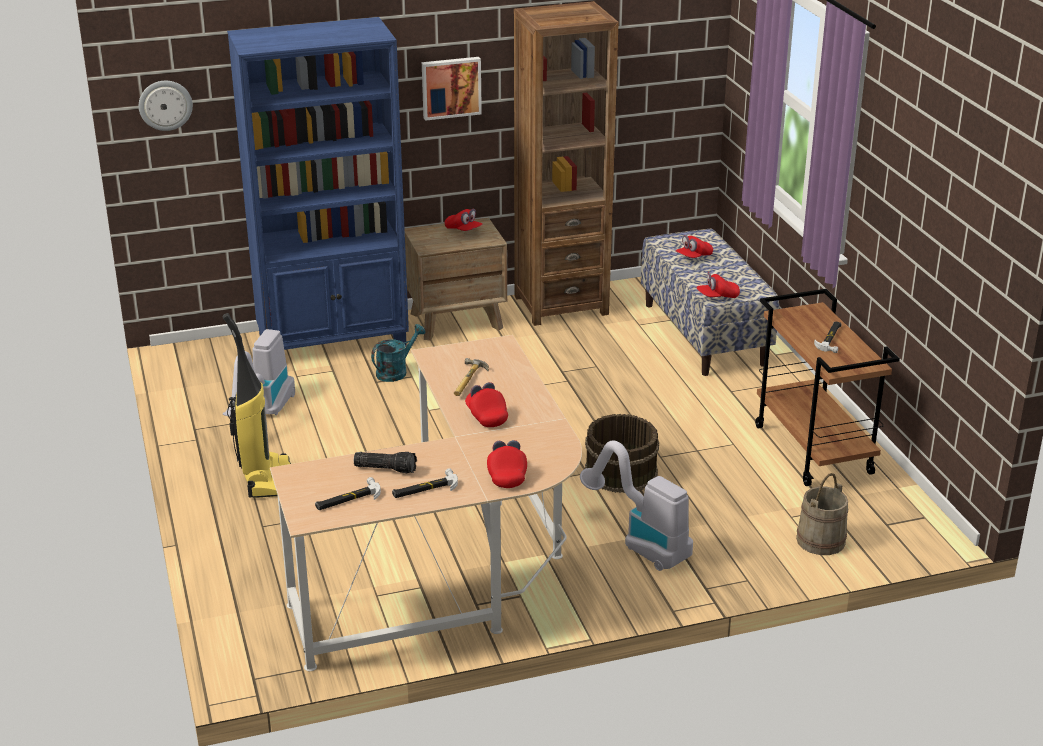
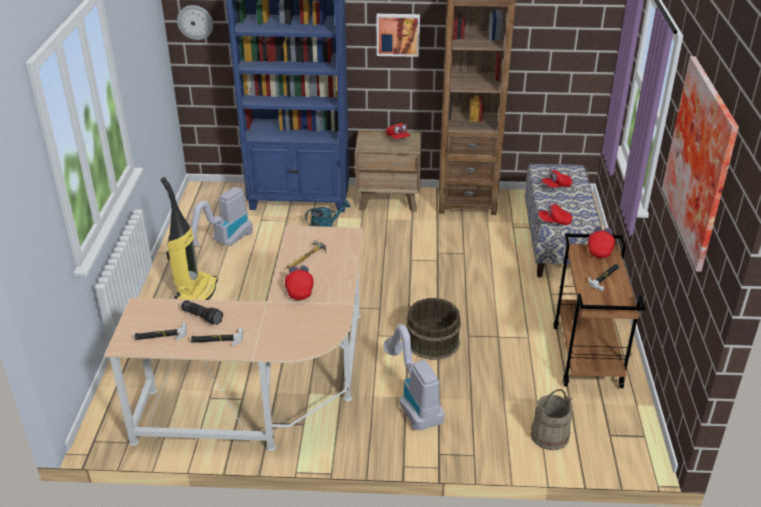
camera: 20 degrees right, 5 degrees up
red cap [487,440,527,488] -> red cap moved to [588,227,615,258]
none -> picture [662,56,739,272]

